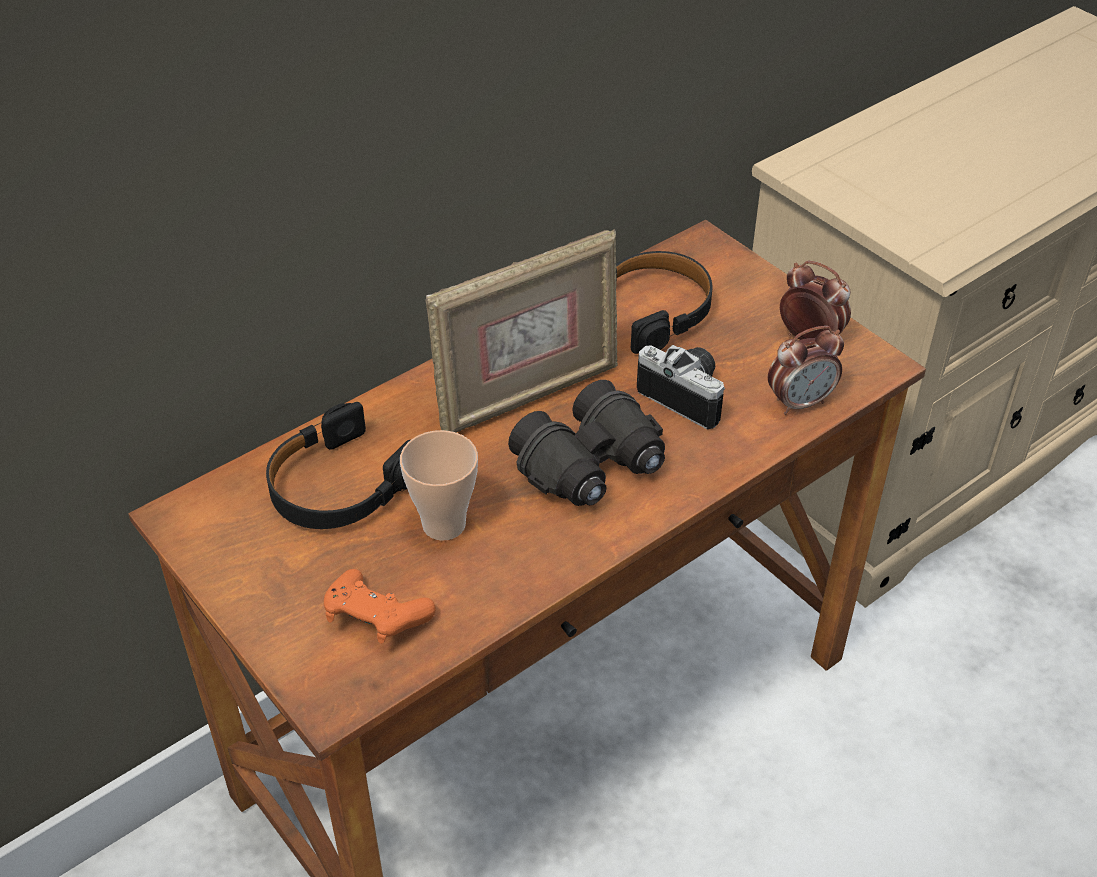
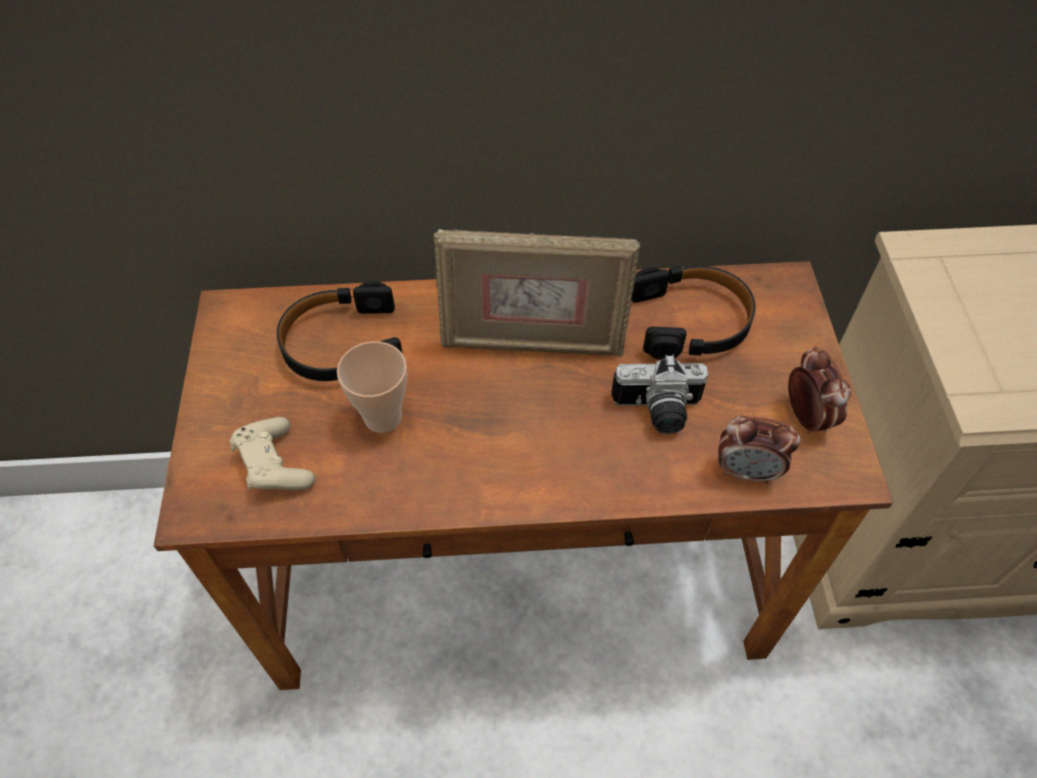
camera: 35 degrees right, 10 degrees up
orange game controller [324,569,435,644] -> beige game controller [230,417,316,490]
black binoculars [508,380,665,506] -> none
camera [637,345,725,429] -> camera turned 105 degrees clockwise [612,355,708,434]

